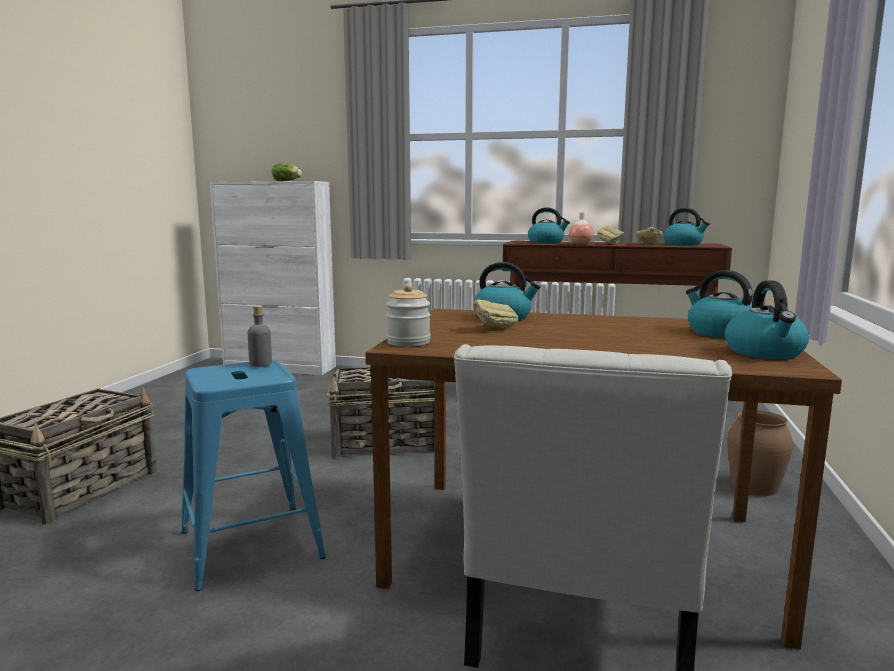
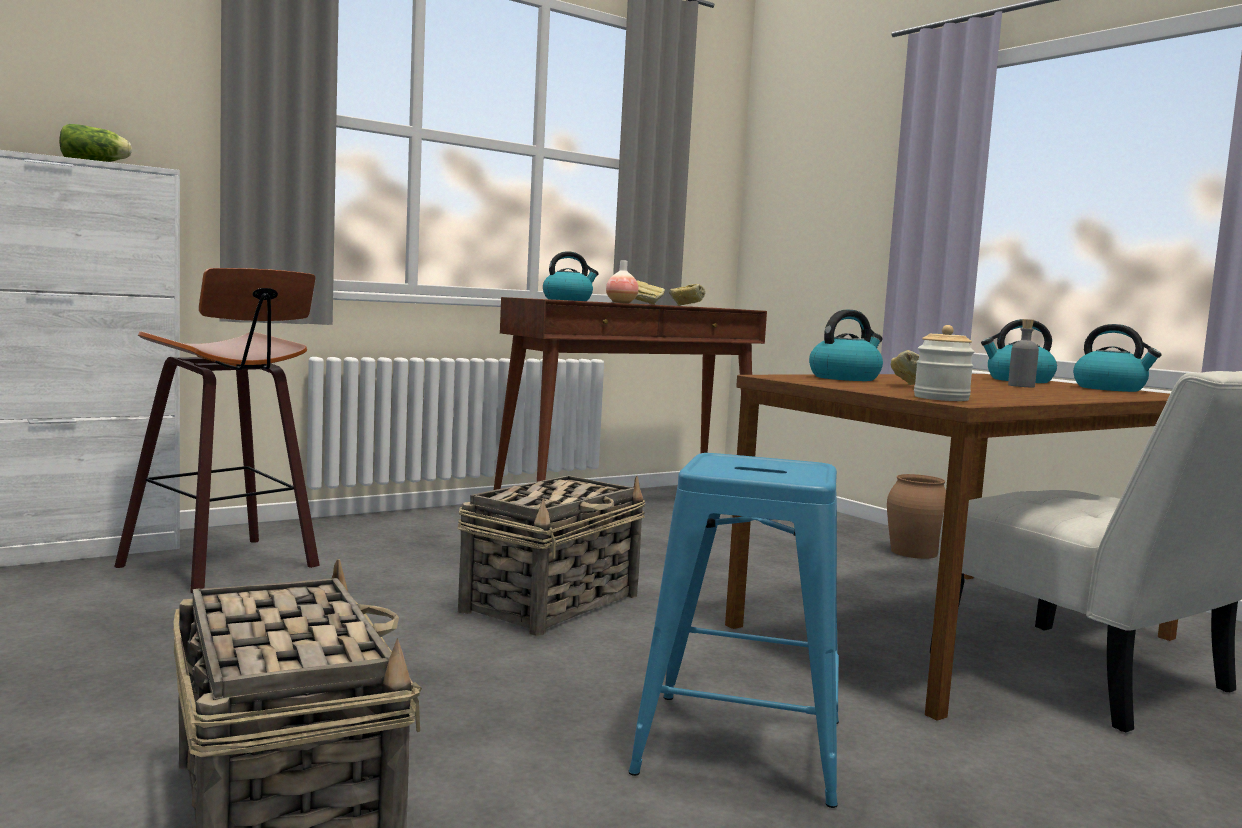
camera: 50 degrees left, 5 degrees down
grey bottle [248,305,272,366] -> grey bottle moved to [1008,319,1039,387]
kettle [664,208,710,246] -> none
none -> stool [114,268,320,593]

